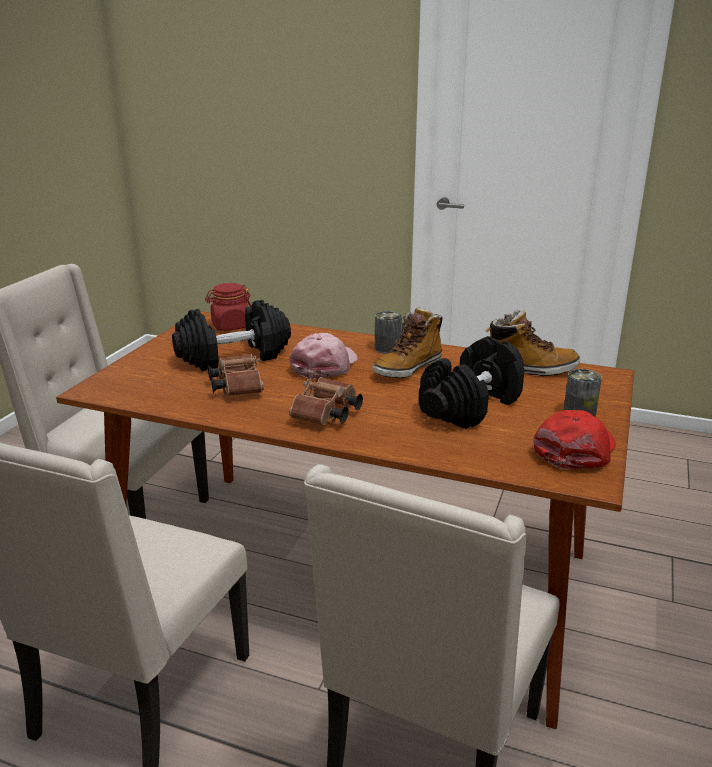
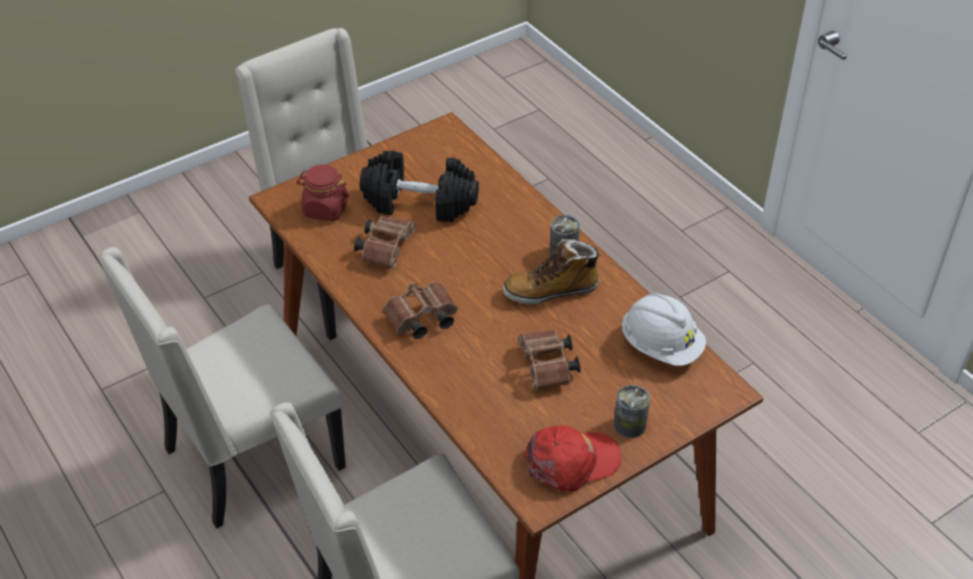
camera: 35 degrees right, 20 degrees up
red jar [205,283,251,331] -> red jar moved to [297,164,349,221]
pink cap [289,333,357,379] -> none
black dumbbell [419,336,525,429] -> brown binoculars [518,330,581,390]
boot [486,309,580,376] -> white hard hat [622,293,706,366]

